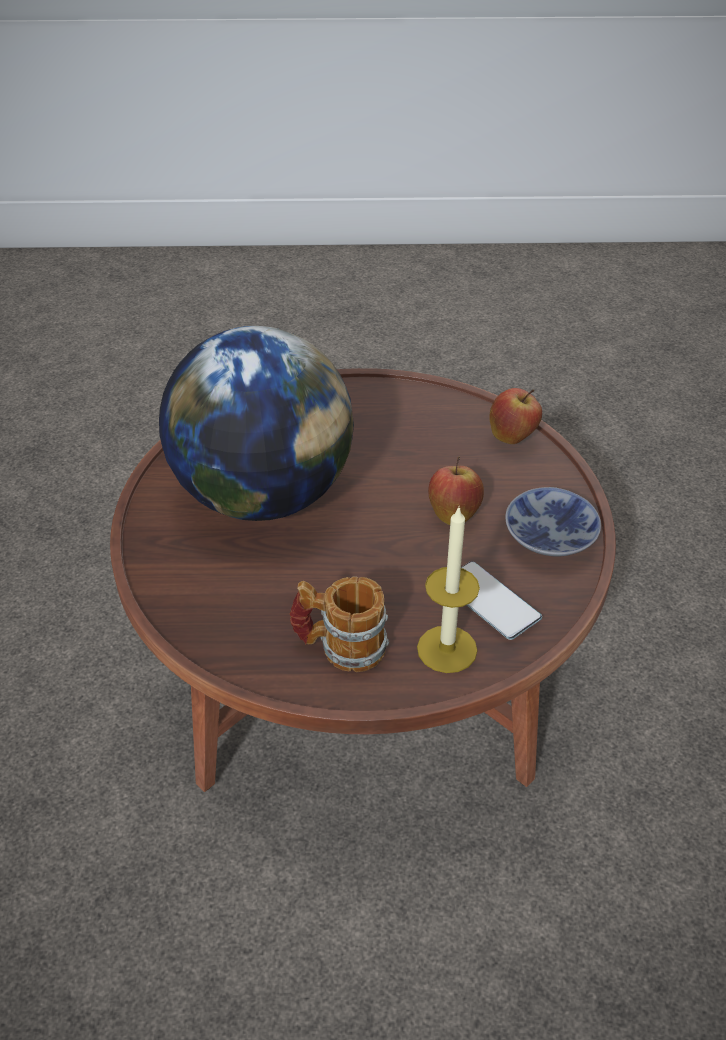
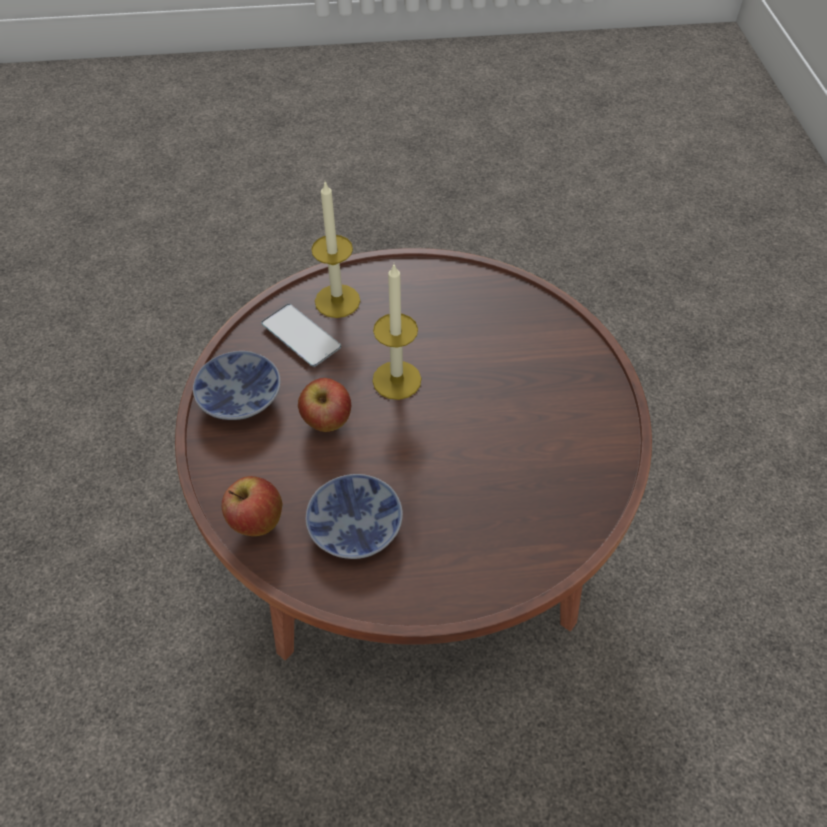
camera: 175 degrees right, 10 degrees up
globe [159,326,354,521] -> none
mug [289,576,389,672] -> none
none -> bowl [306,474,403,559]
none -> candle [372,264,421,400]

